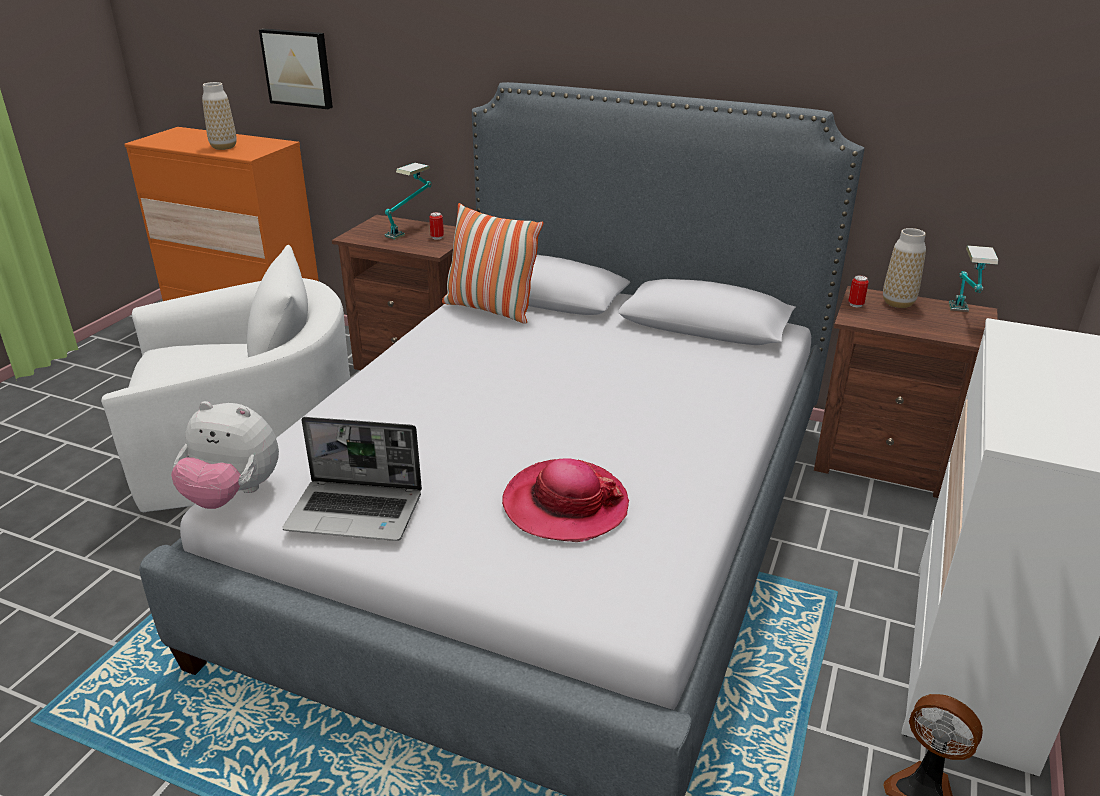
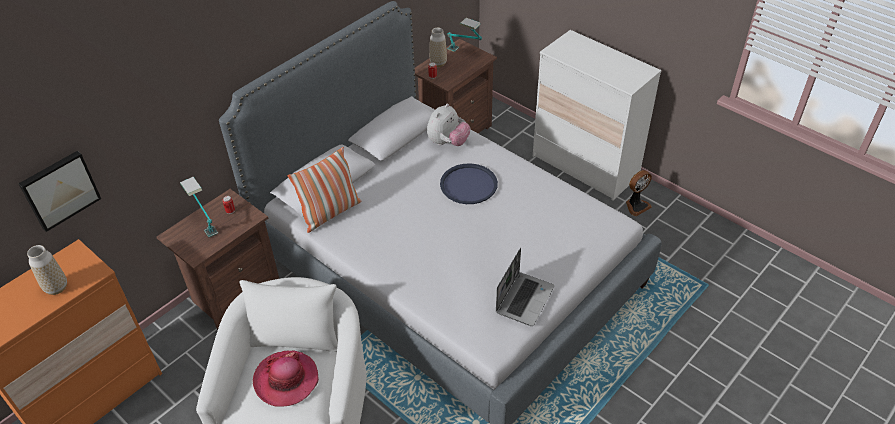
camera: 70 degrees left, 15 degrees up
plush toy [171,401,279,509] -> plush toy moved to [427,104,470,146]
hat [502,458,629,542] -> hat moved to [253,351,319,407]
none -> blue tray [440,163,498,204]

